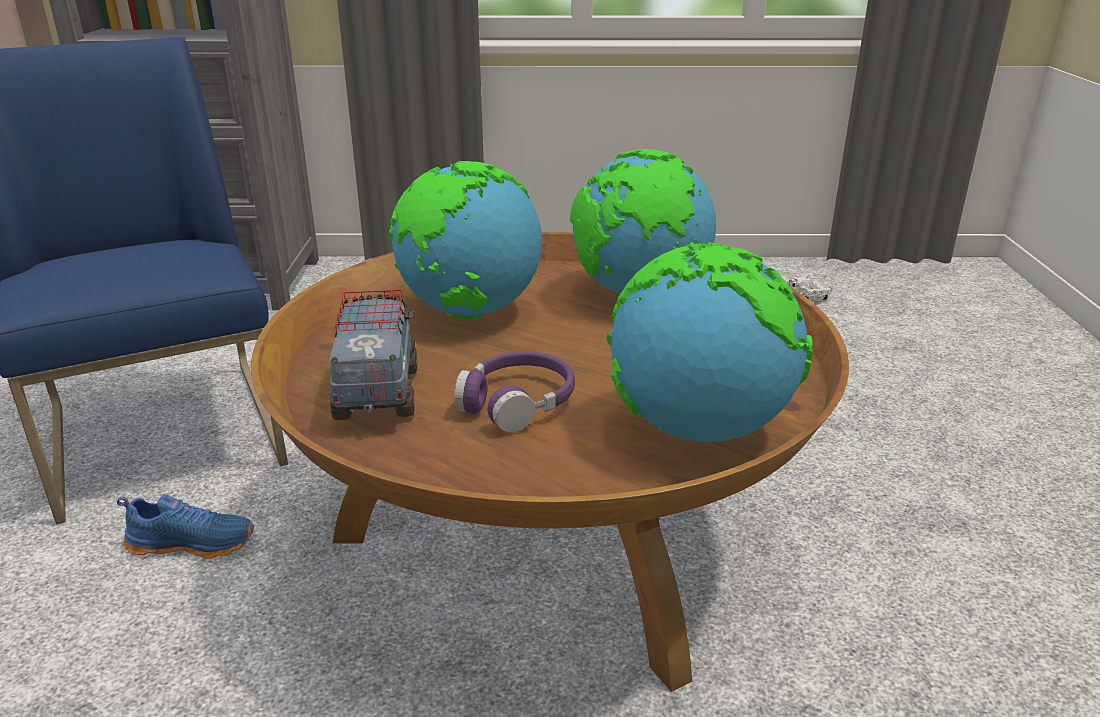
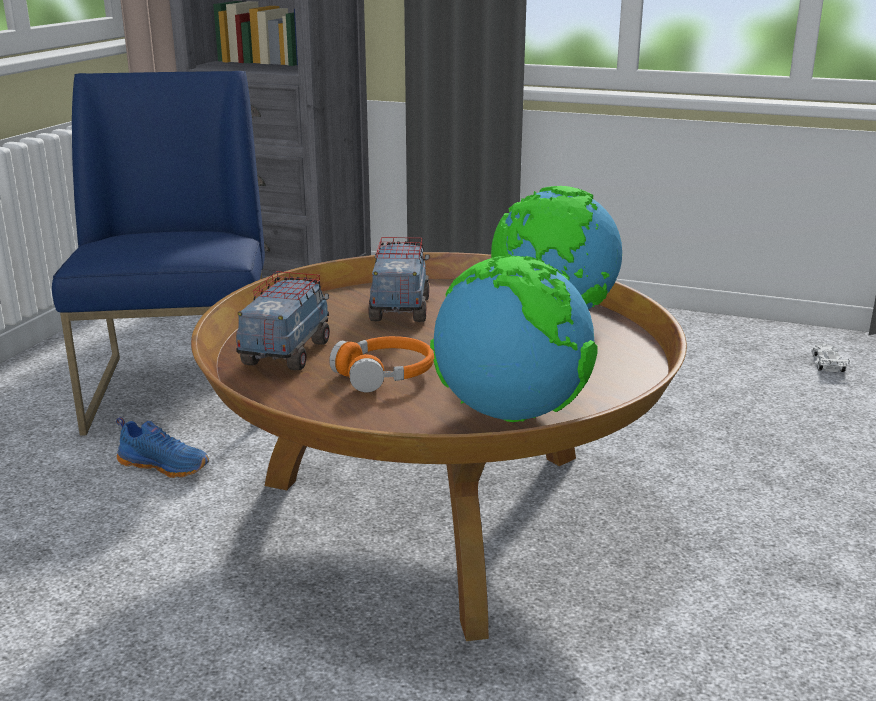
camera: 20 degrees right, 5 degrees down
globe [389,161,542,320] -> toy truck [369,237,429,322]
purple headphones [454,351,575,433] -> orange headphones [329,336,434,393]

